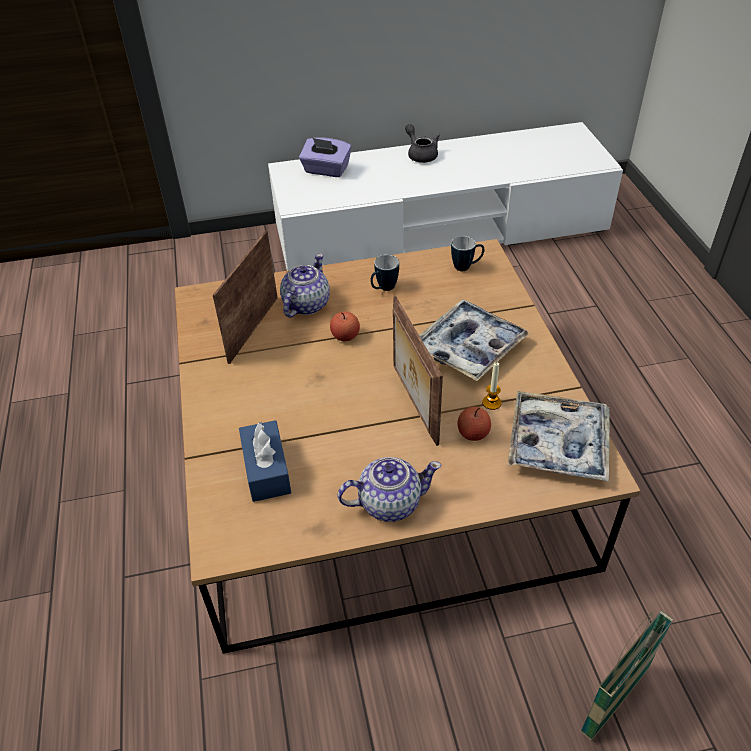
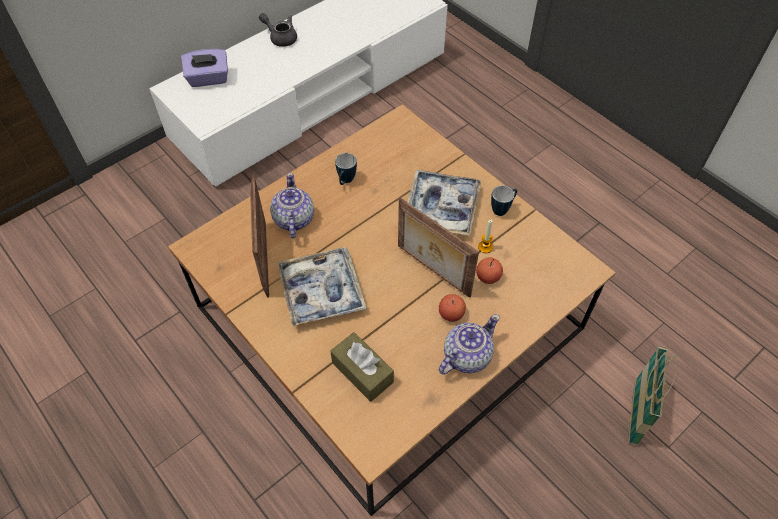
camera: 30 degrees left, 10 degrees up
blue tissue box [239,420,291,502] -> brown tissue box [330,332,394,402]
apple [330,311,360,341] -> apple moved to [439,294,466,322]
mug [451,236,485,271] -> mug moved to [491,185,517,216]
tray [508,391,610,481] -> tray moved to [277,247,367,327]

